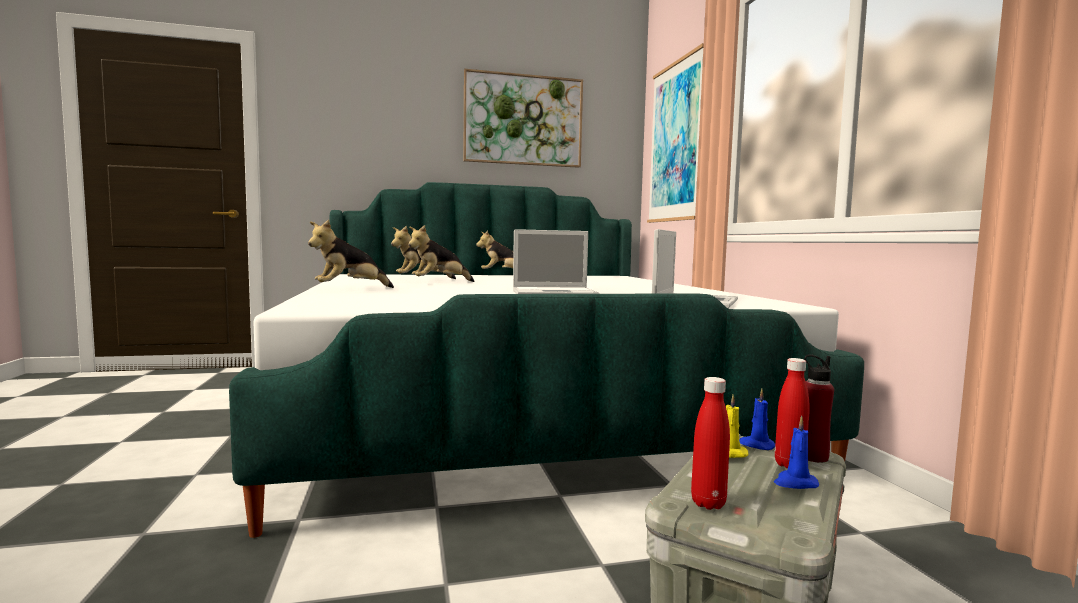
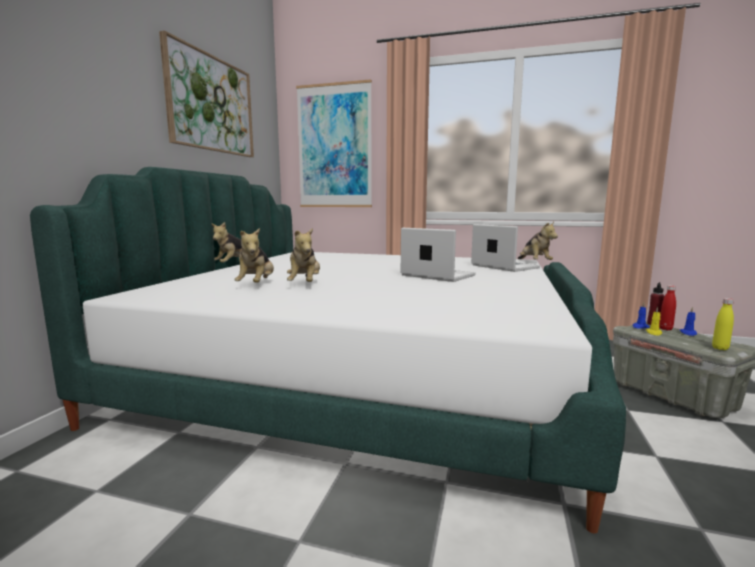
camera: 60 degrees left, 5 degrees up
plush toy [308,220,394,288] -> plush toy moved to [518,222,558,260]
laptop [513,229,599,294] -> laptop turned 75 degrees counterclockwise [401,228,475,282]
red bottle [691,377,730,510] -> yellow bottle [712,298,734,350]

